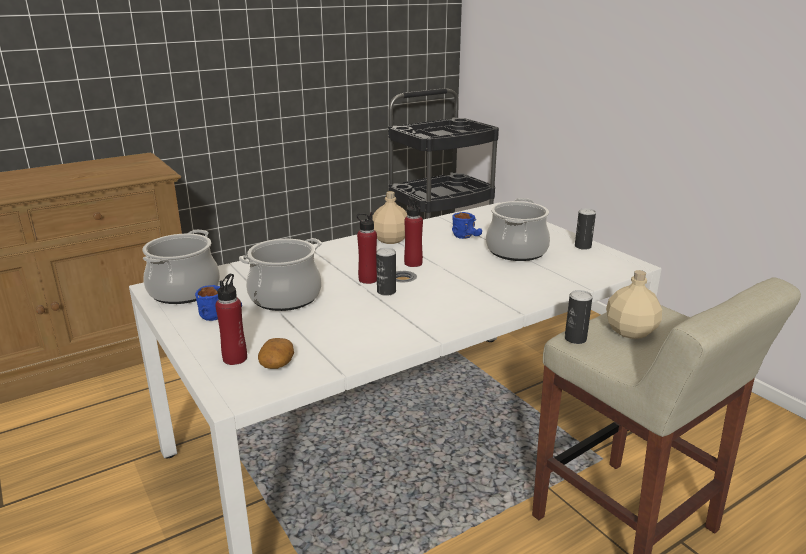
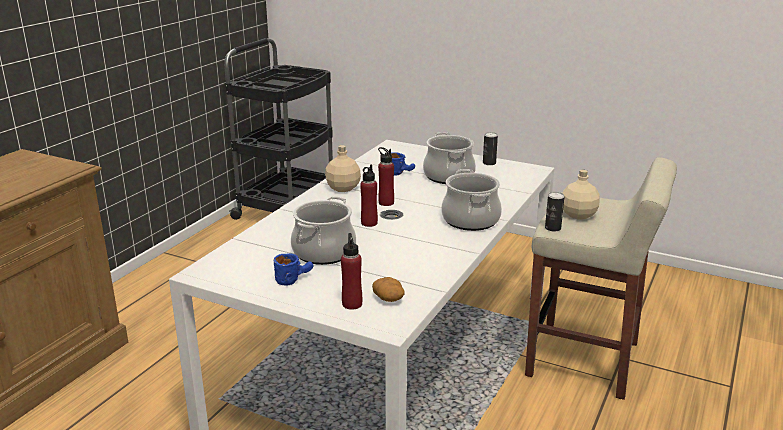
camera: 30 degrees left, 0 degrees up
cooking pot [143,230,220,304] -> cooking pot moved to [441,169,502,231]
can [376,248,396,296] -> none

